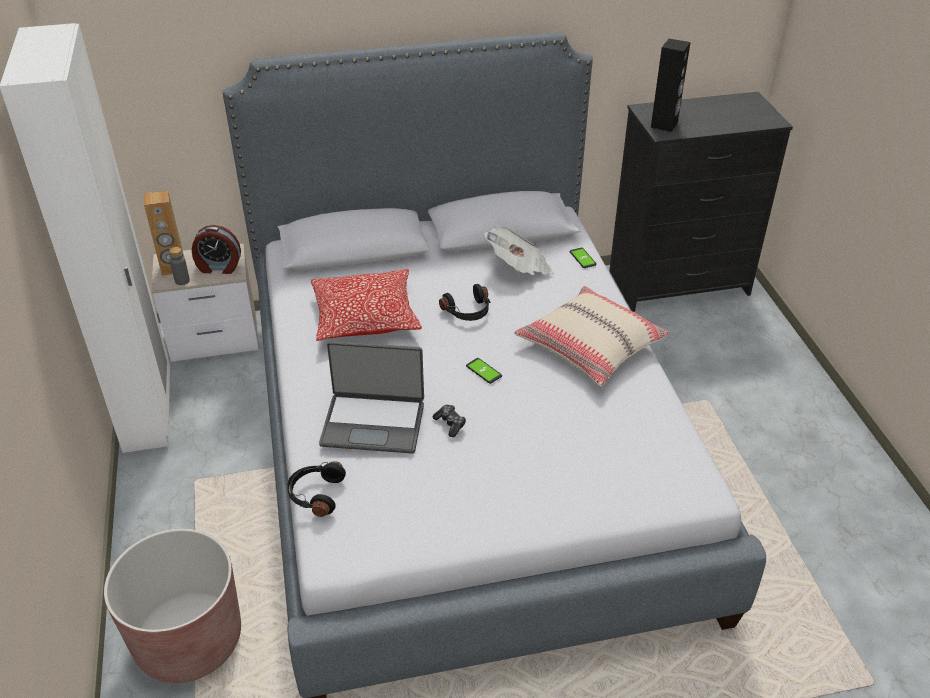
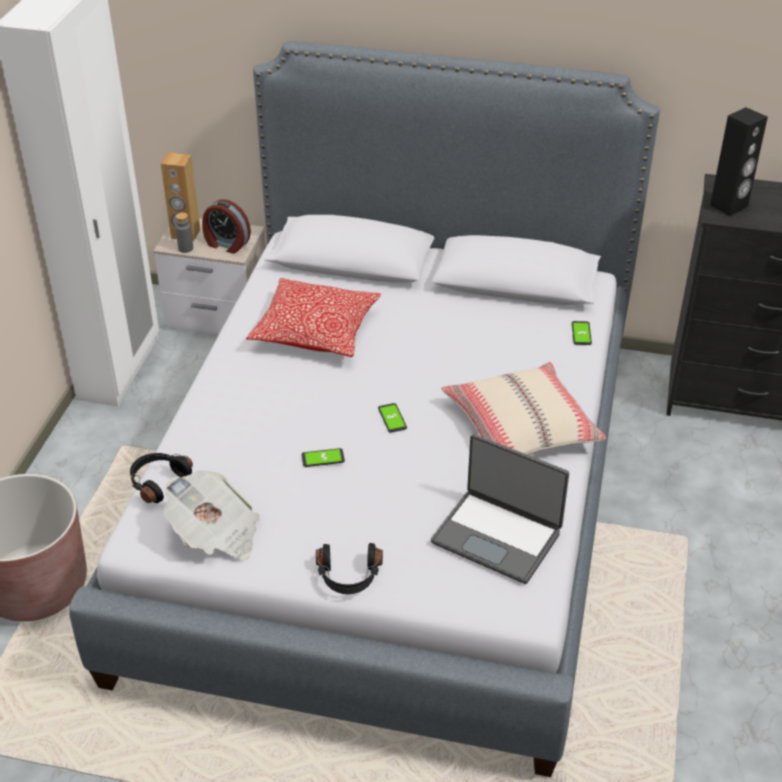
camera: 25 degrees right, 0 degrees up
laptop [319,341,424,454] -> laptop moved to [431,434,569,584]
game controller [432,405,466,437] -> phone [302,448,345,467]
black headphones [439,284,490,321] -> black headphones moved to [316,543,383,594]
newspaper [484,227,554,275] -> newspaper moved to [163,471,260,560]

